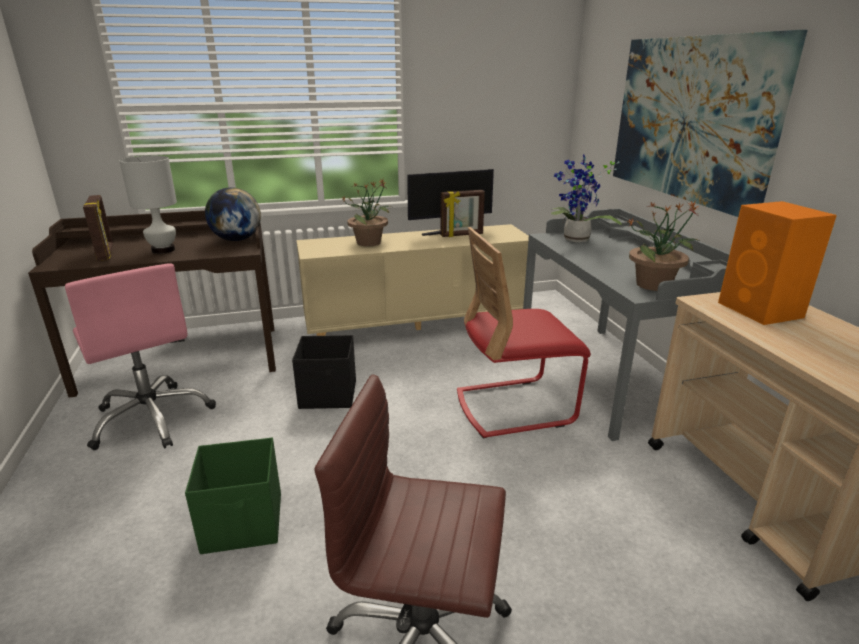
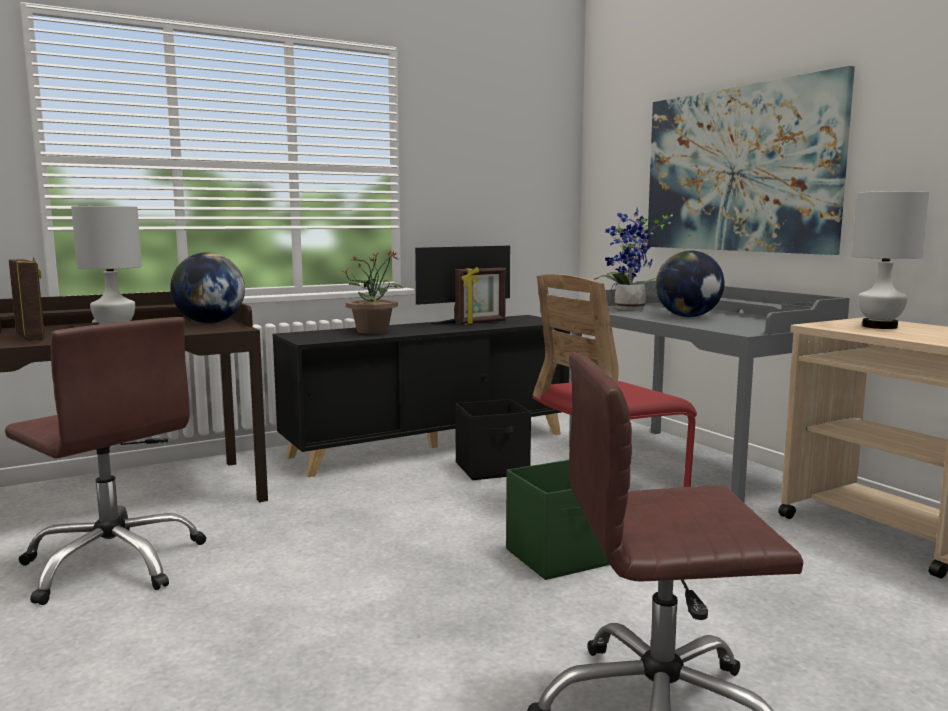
camera: 15 degrees left, 15 degrees down
pink office chair [65,263,216,450] -> brown office chair [5,317,206,605]
green storage box [185,438,281,554] -> green storage box moved to [506,460,610,580]
black storage box [292,335,356,409] -> black storage box moved to [455,399,531,480]
beige cabinet [296,224,529,336] -> black cabinet [273,315,570,477]
potted plant [626,201,699,291] -> none
orange speaker [718,201,837,325] -> white table lamp [852,191,929,329]
none -> globe [656,251,725,317]

